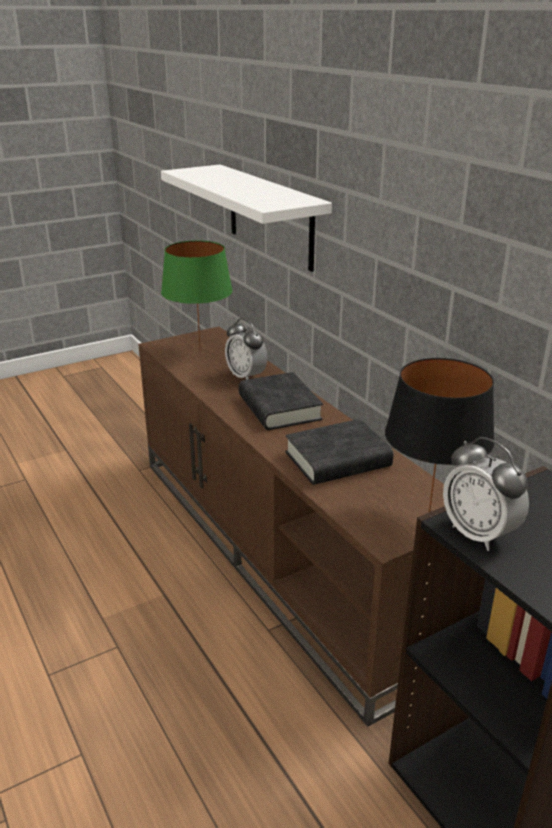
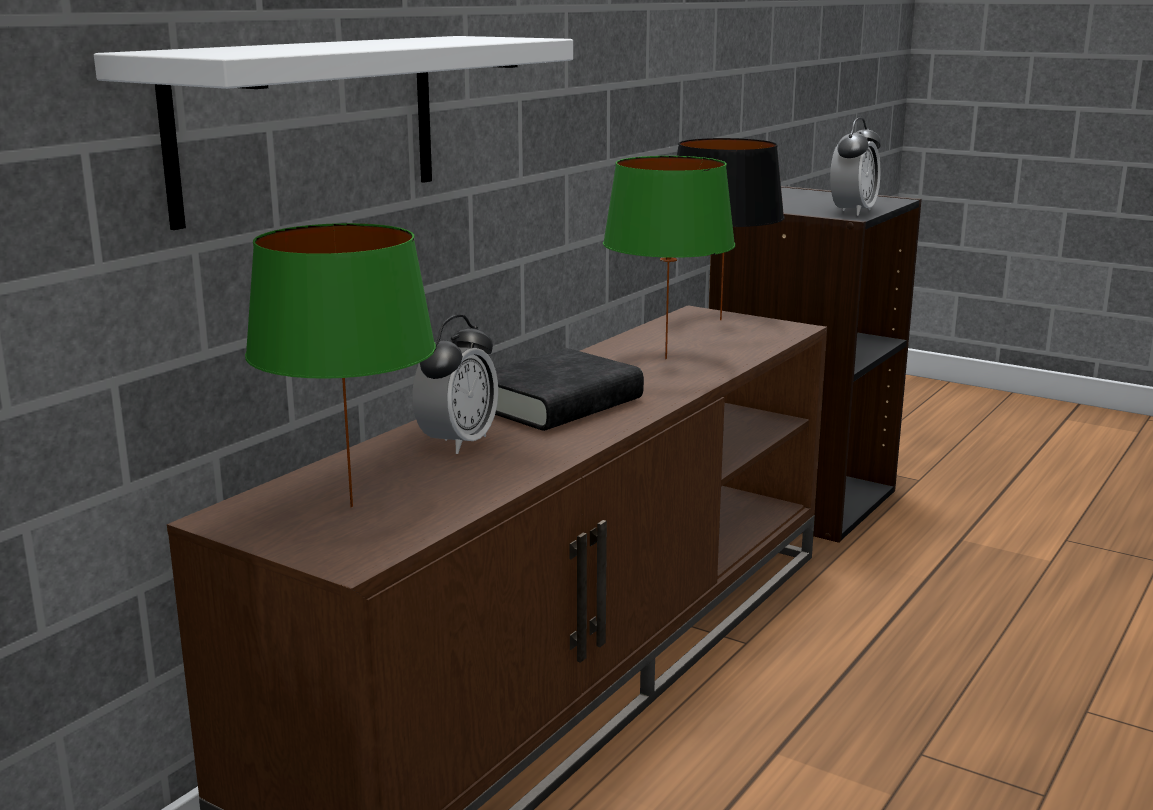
camera: 115 degrees left, 10 degrees down
black book [285,419,393,485] -> green table lamp [603,156,735,359]

